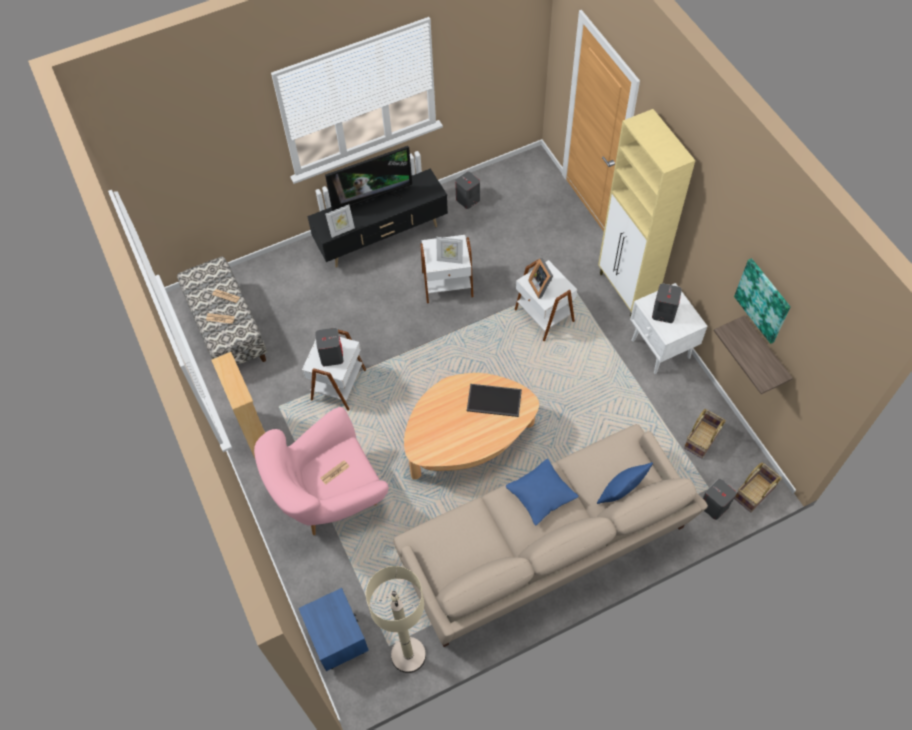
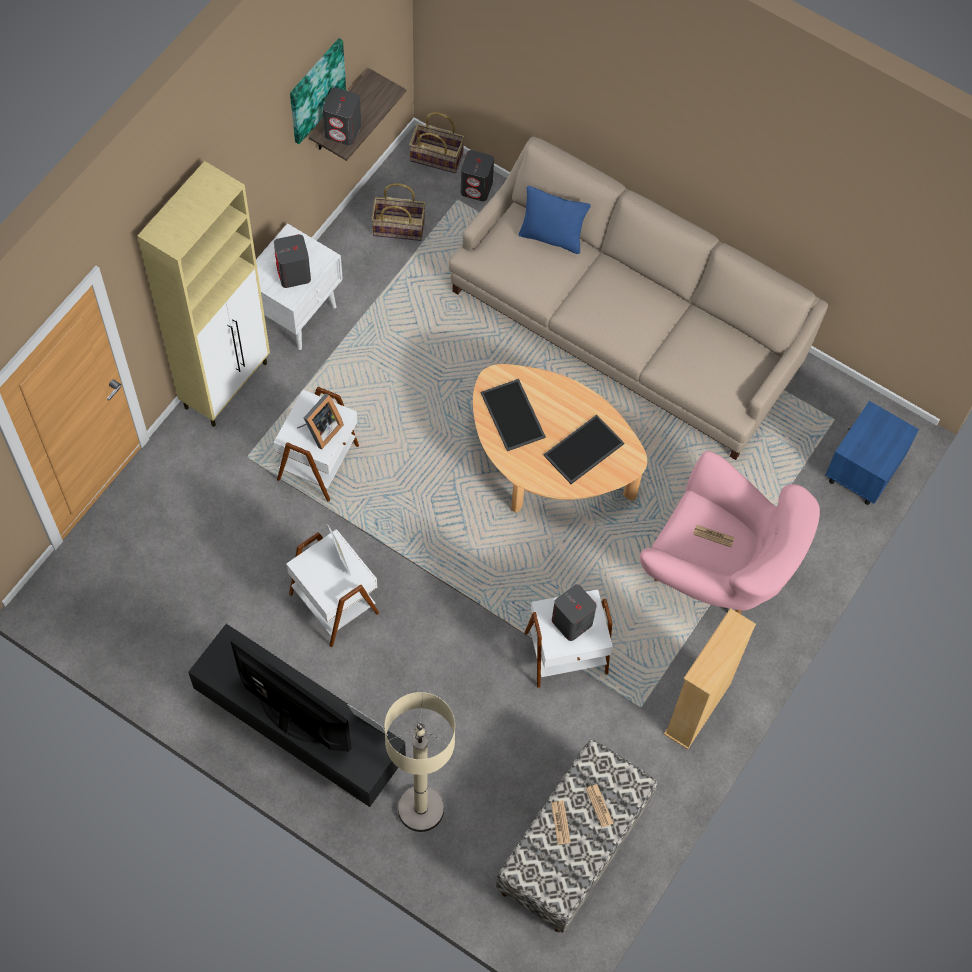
camera: 125 degrees left, 5 degrees up
beige floor lamp [366,566,426,673] -> beige floor lamp moved to [385,692,455,832]
grey speaker [455,171,480,209] -> grey speaker moved to [323,88,361,145]
blue pillow [506,459,579,525] -> none
none -> tray [543,415,624,484]

